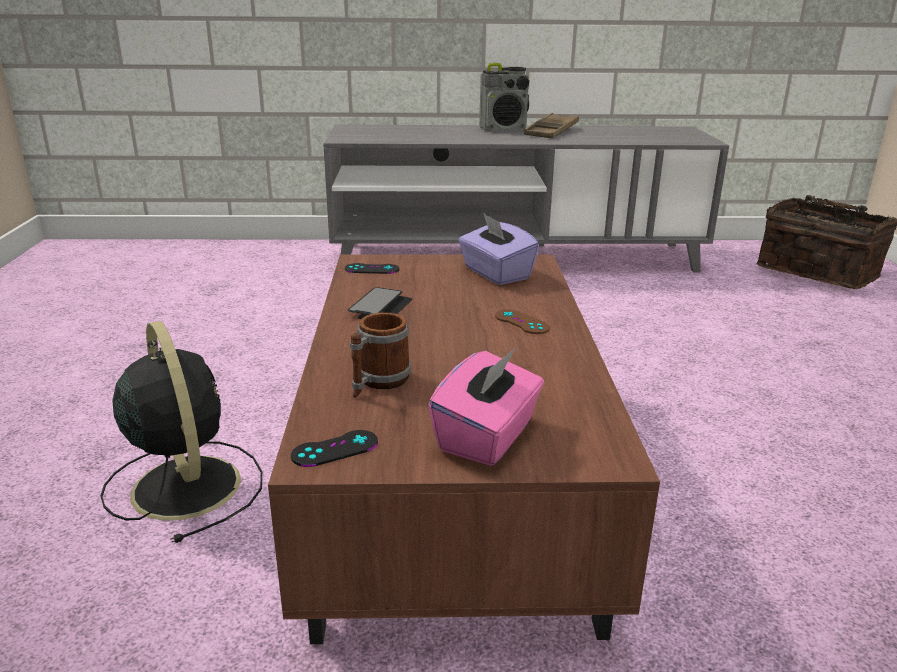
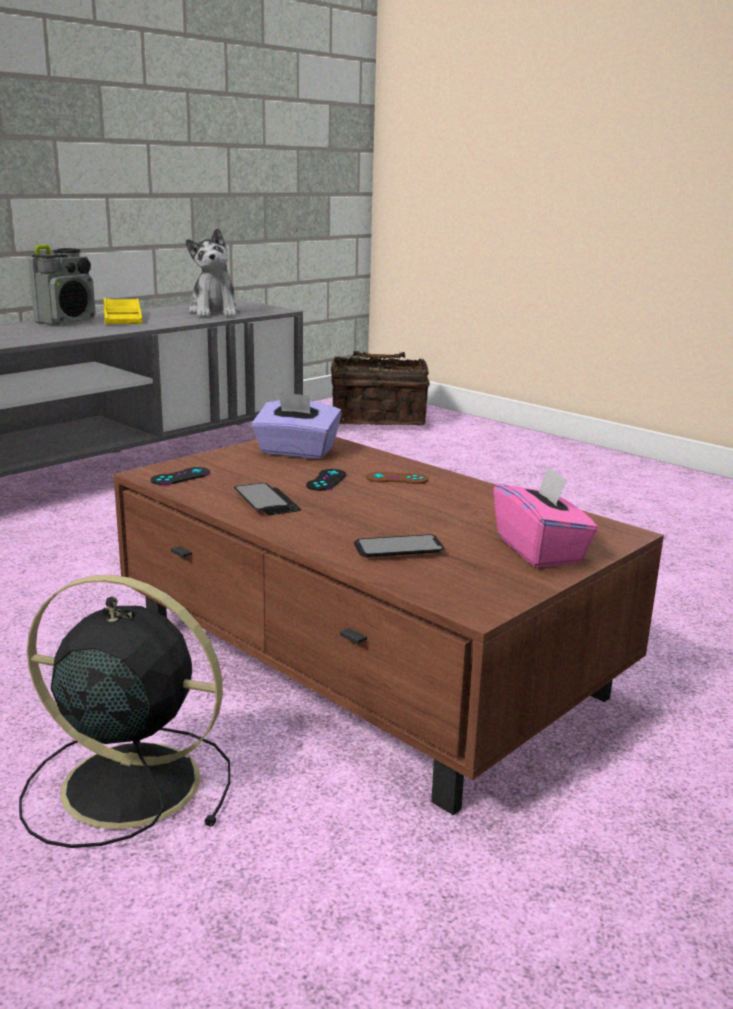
camera: 45 degrees left, 5 degrees down
black game controller [291,430,378,467] -> black game controller moved to [306,469,346,491]
mug [350,313,411,398] -> phone [354,534,444,557]
brown tray [524,113,579,138] -> yellow tray [104,298,143,324]
none -> plush toy [186,228,240,317]

